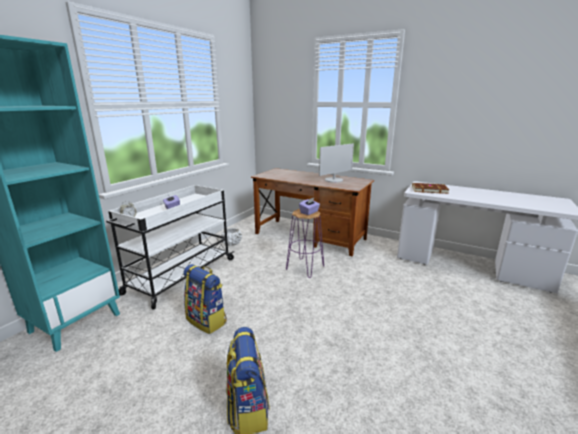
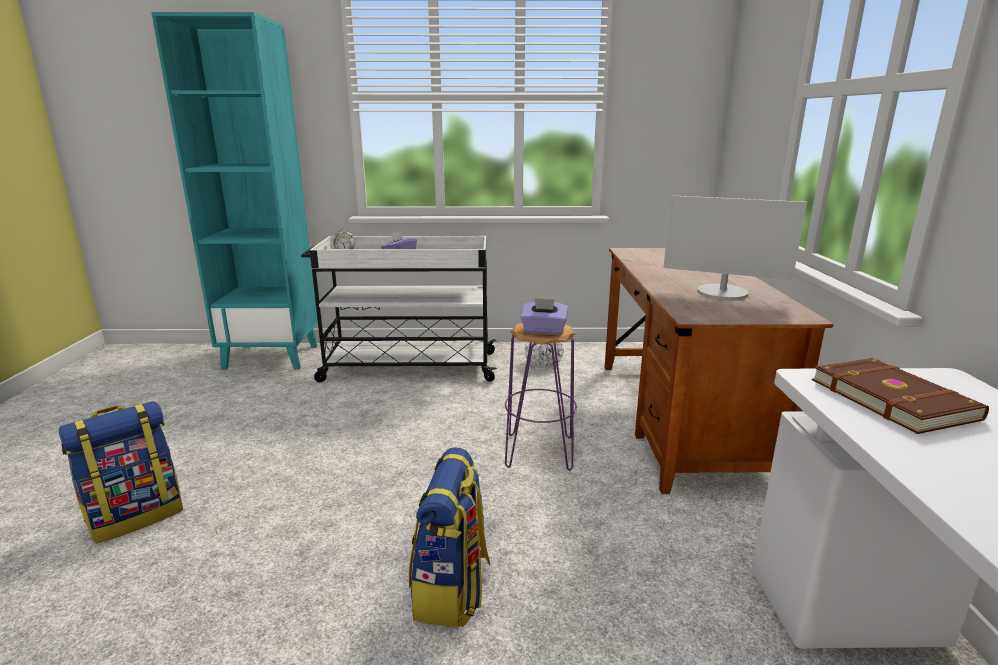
camera: 60 degrees right, 0 degrees up
backpack [184,264,227,334] -> backpack moved to [409,447,490,627]

